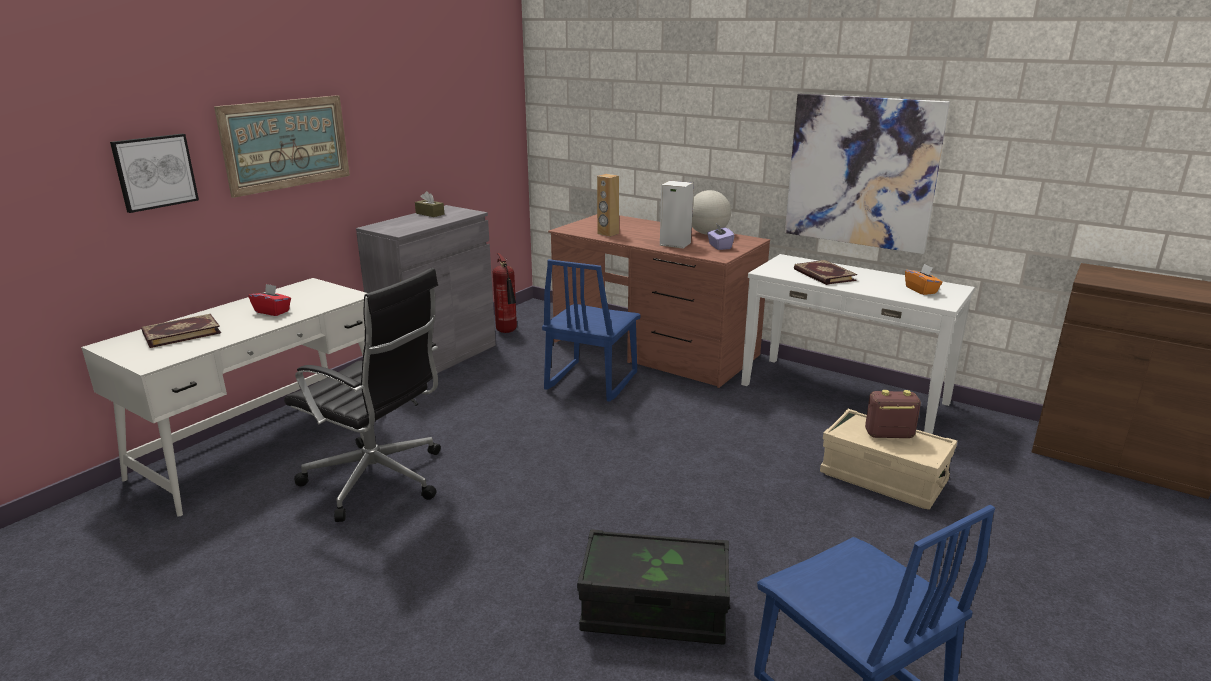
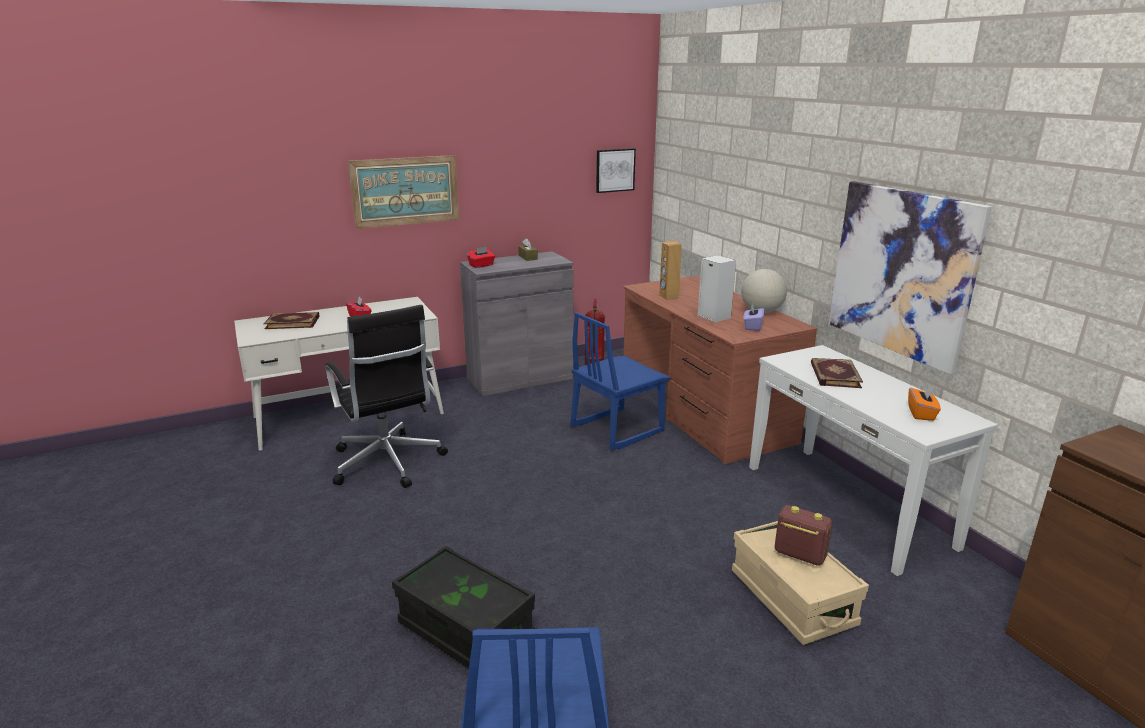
camera: 30 degrees right, 0 degrees up
picture [110,134,199,213] -> picture moved to [596,148,636,193]
none -> red tissue box [467,247,495,268]

